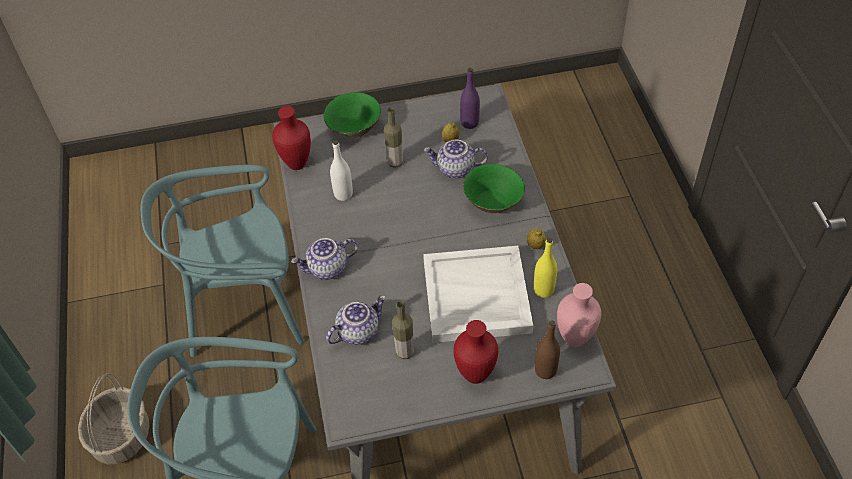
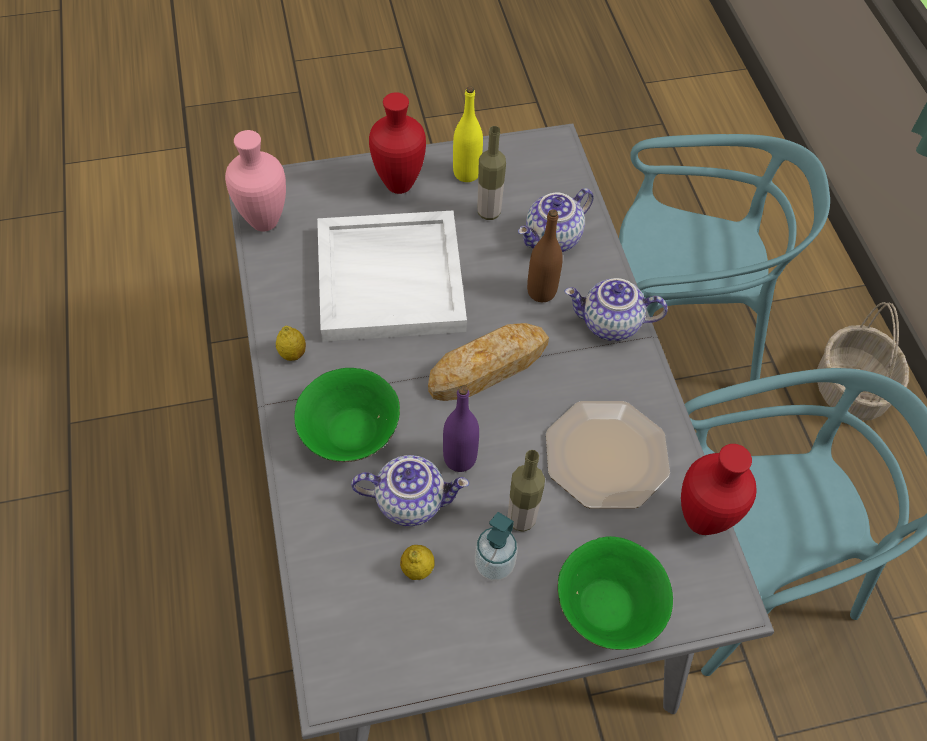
camera: 175 degrees right, 5 degrees up
teapot [291,238,358,280] -> teapot turned 150 degrees counterclockwise [564,278,668,341]
white bottle [330,140,353,201] -> plate [546,401,670,509]
purple bottle [460,68,480,129] -> purple bottle moved to [443,386,479,472]
yellow bottle [534,237,557,298] -> yellow bottle moved to [453,86,483,182]
brown bottle [535,320,560,379] -> brown bottle moved to [527,209,563,302]
none -> bread [428,323,549,401]
none -> soap dispenser [475,512,518,580]

